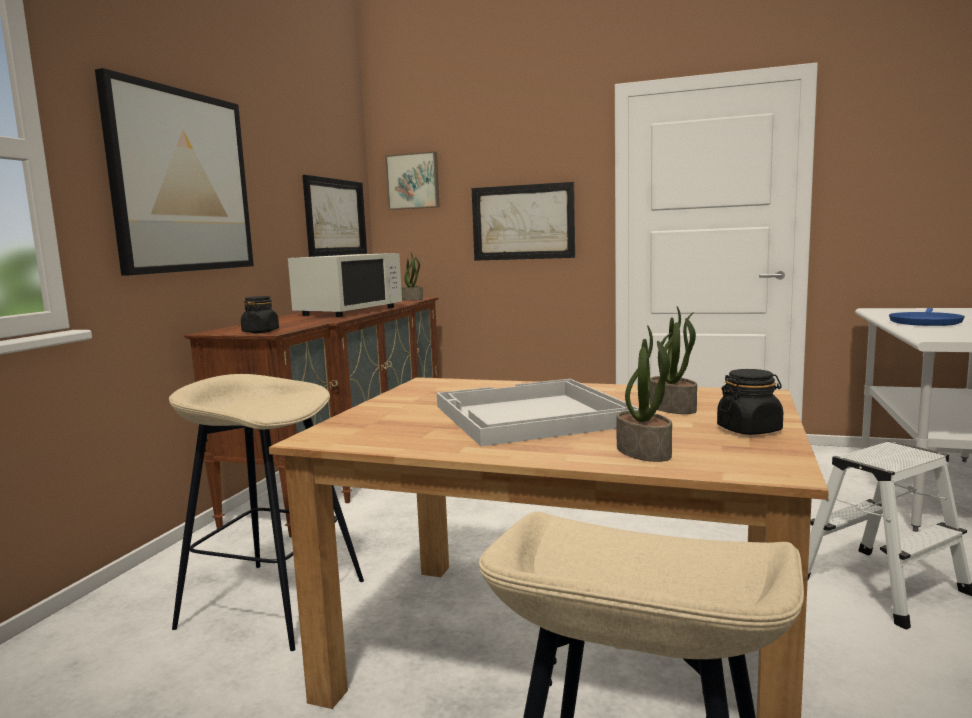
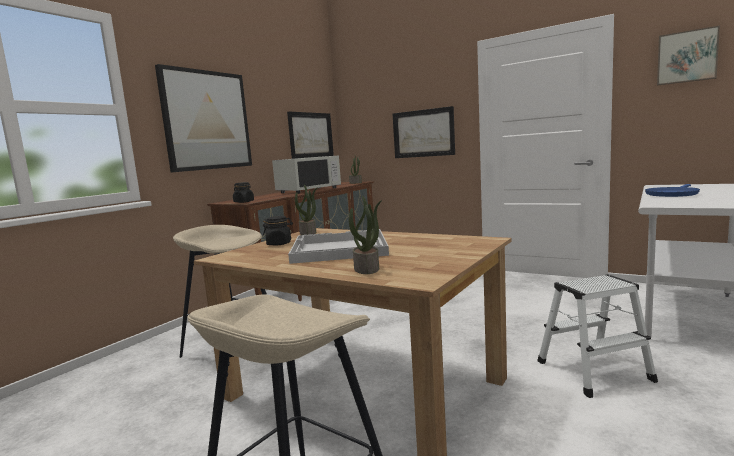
camera: 15 degrees right, 0 degrees up
picture [385,151,440,210] -> picture moved to [657,25,720,85]
potted plant [650,306,697,414] -> potted plant moved to [295,185,317,235]
black jar [717,369,783,435] -> black jar moved to [263,216,293,245]

